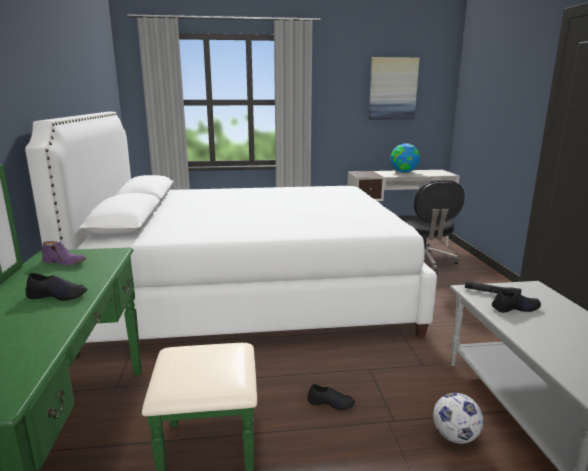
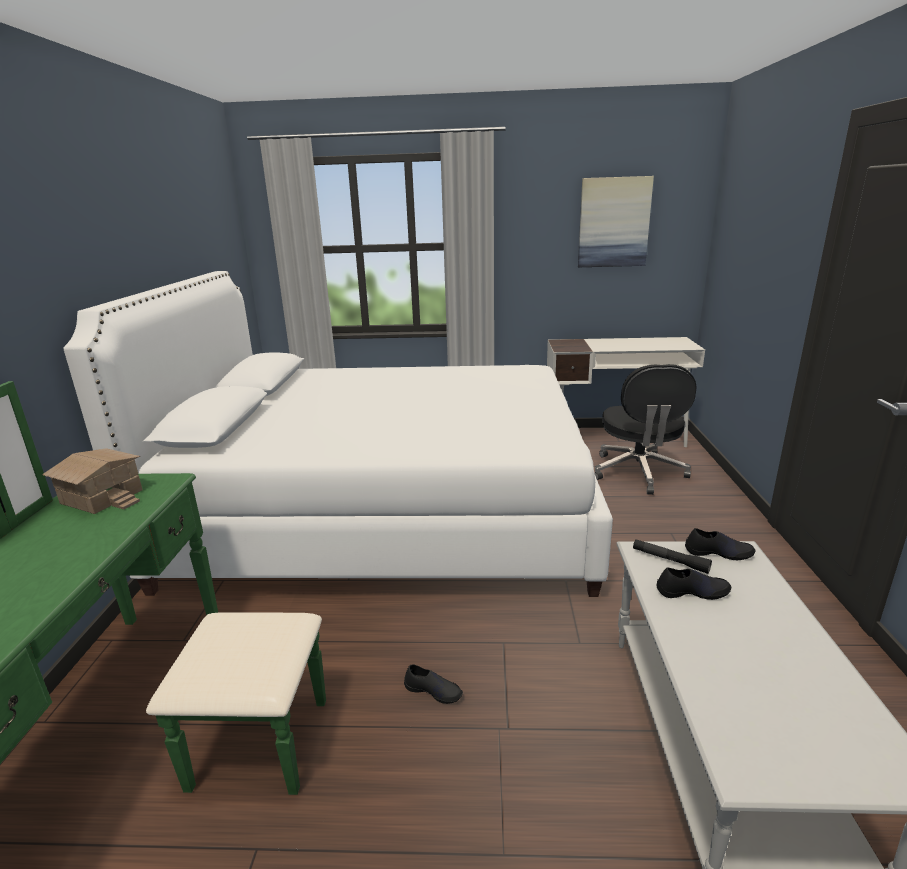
camera: 10 degrees right, 5 degrees up
black shoe [26,273,87,301] -> black shoe moved to [685,528,755,560]
purple shoe [42,241,87,265] -> toy house [42,448,143,514]
globe [390,143,420,173] -> none
football [433,393,484,444] -> none

